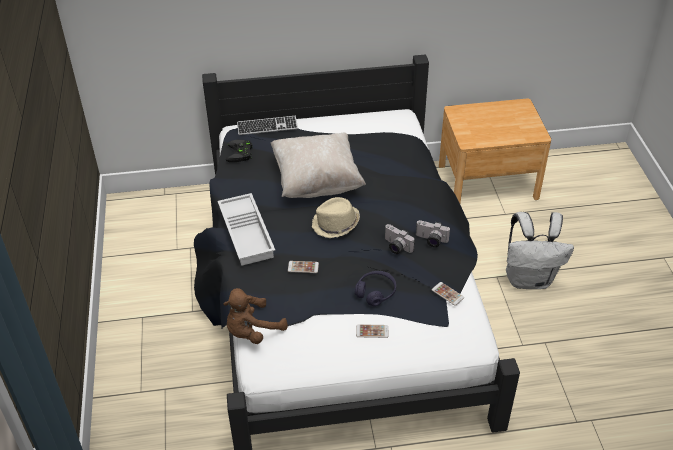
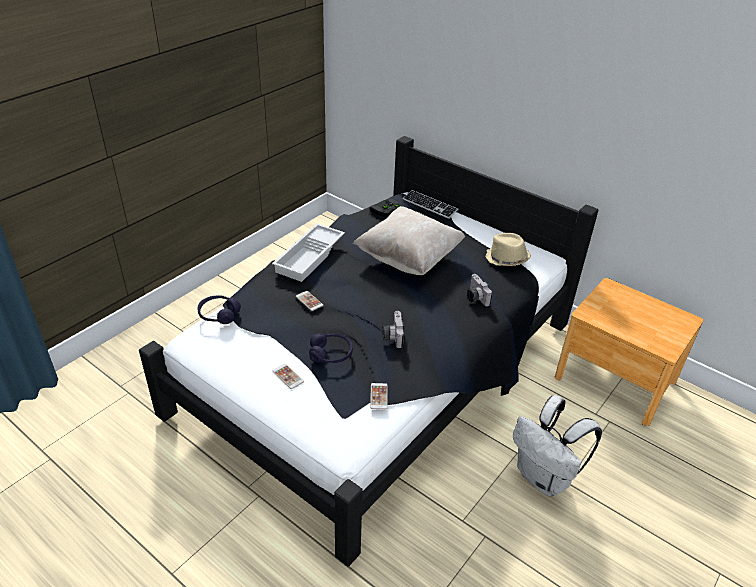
camera: 45 degrees right, 5 degrees down
brown plush toy [224,288,288,344] -> purple headphones [197,296,241,324]
beige hat [312,197,360,238] -> beige hat moved to [485,233,531,266]
camera [416,220,450,247] -> camera moved to [467,274,493,306]

